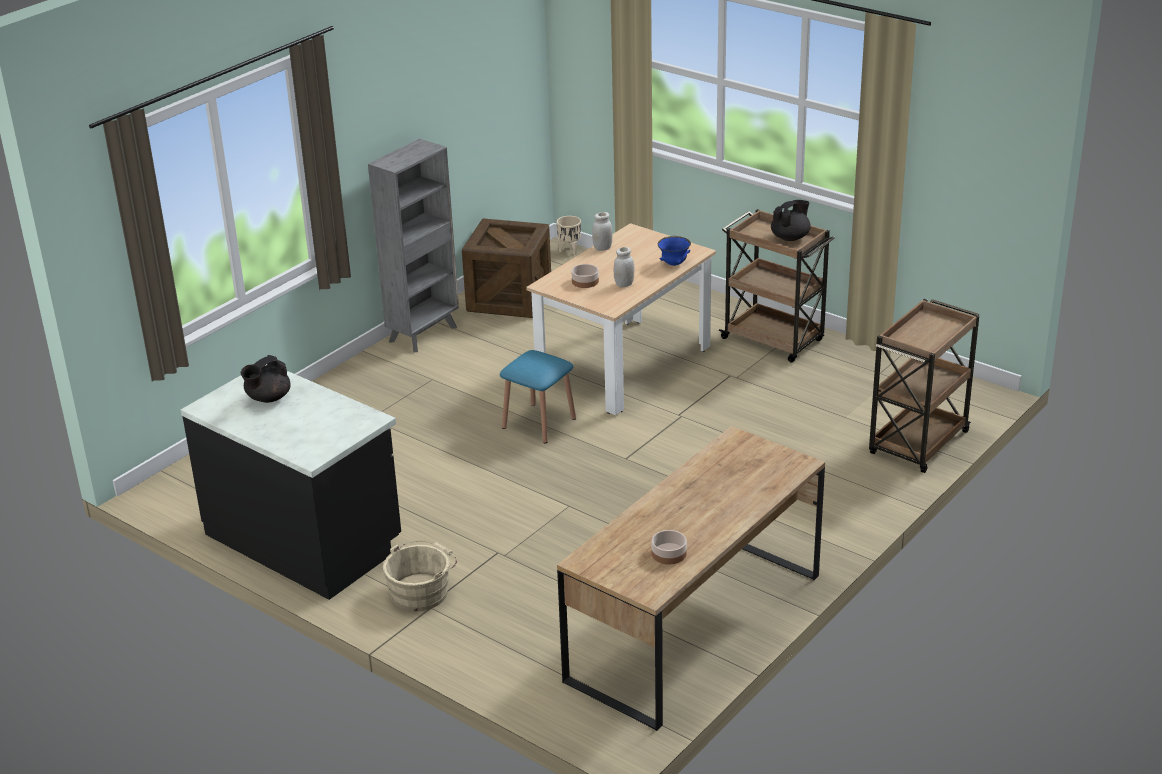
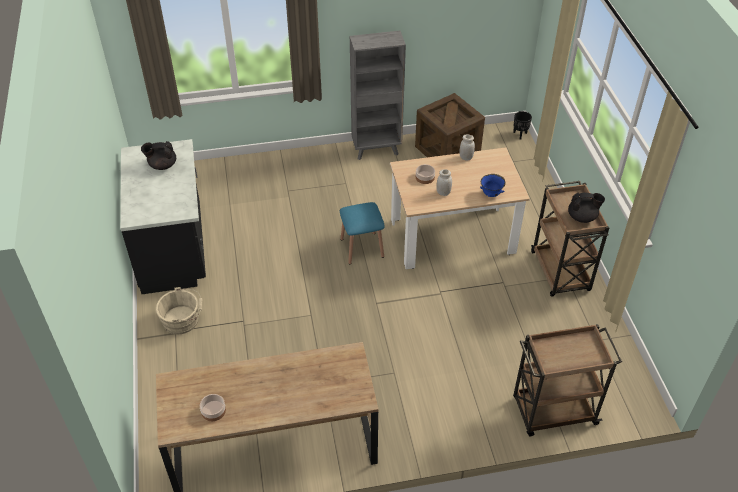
camera: 40 degrees right, 15 degrees up
beige planter [557,216,581,255] -> black planter [513,111,532,140]

